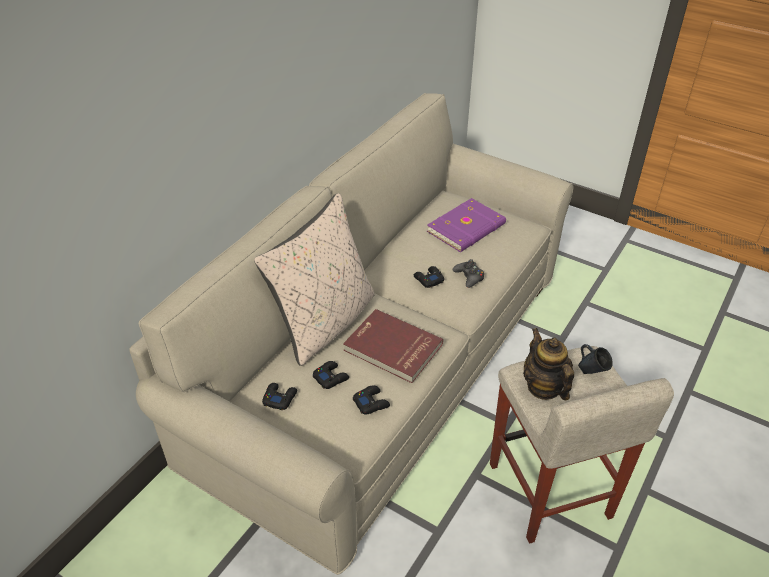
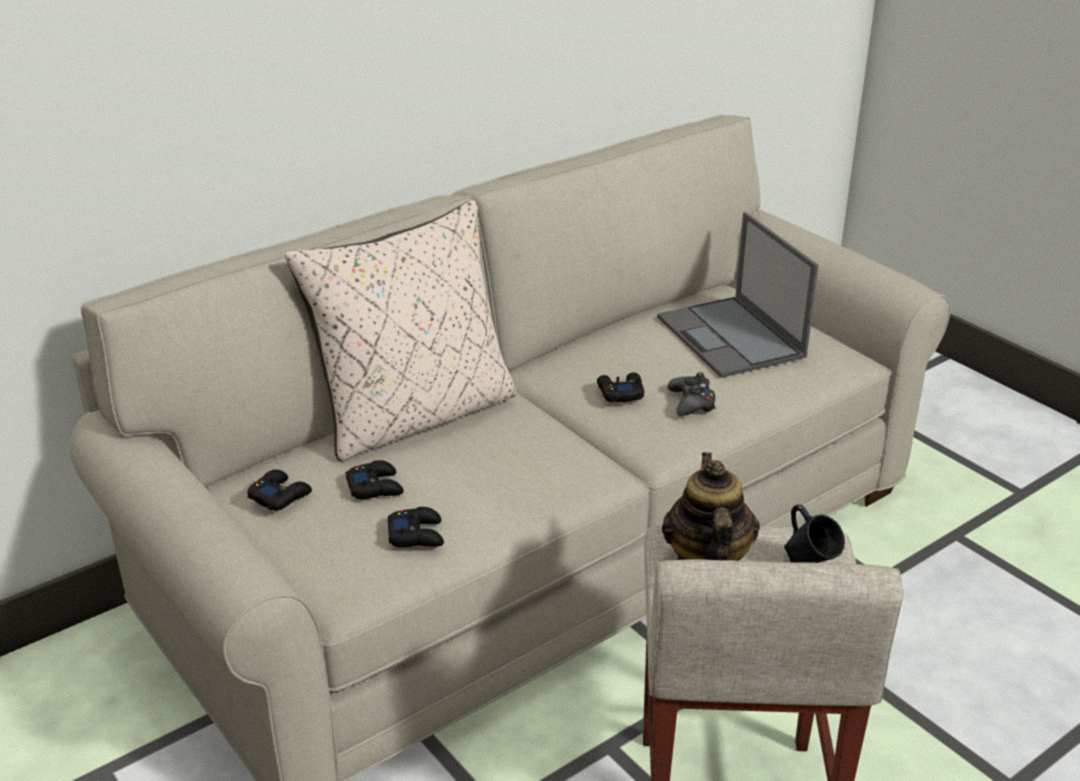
camera: 20 degrees right, 10 degrees down
red book [343,309,443,383] -> none
purple book [427,198,506,252] -> laptop [657,212,819,378]

